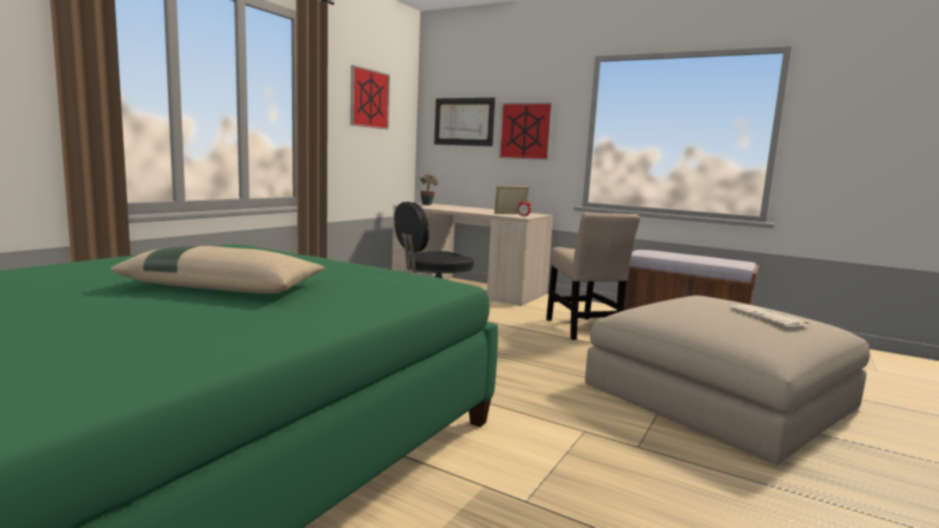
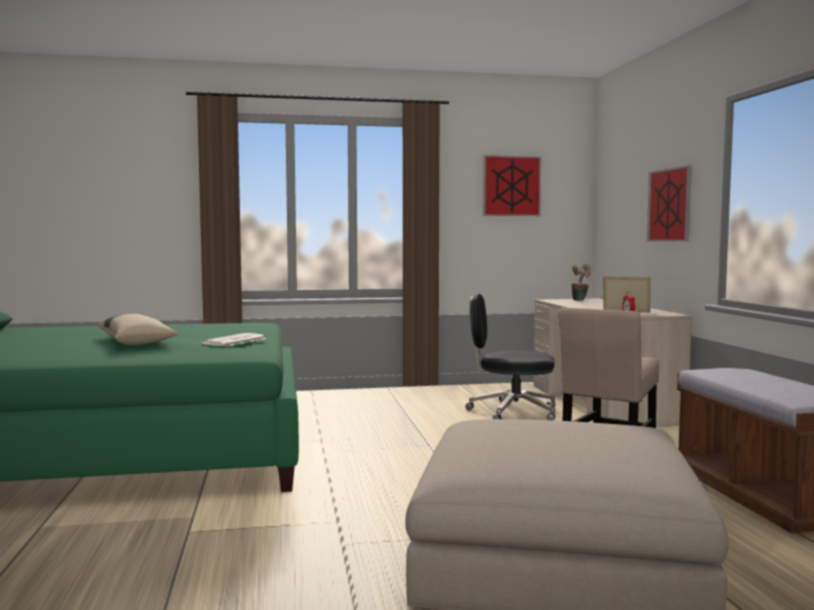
camera: 50 degrees right, 5 degrees down
picture [434,98,495,146] -> none
newspaper [730,305,810,327] -> newspaper moved to [201,333,267,347]

